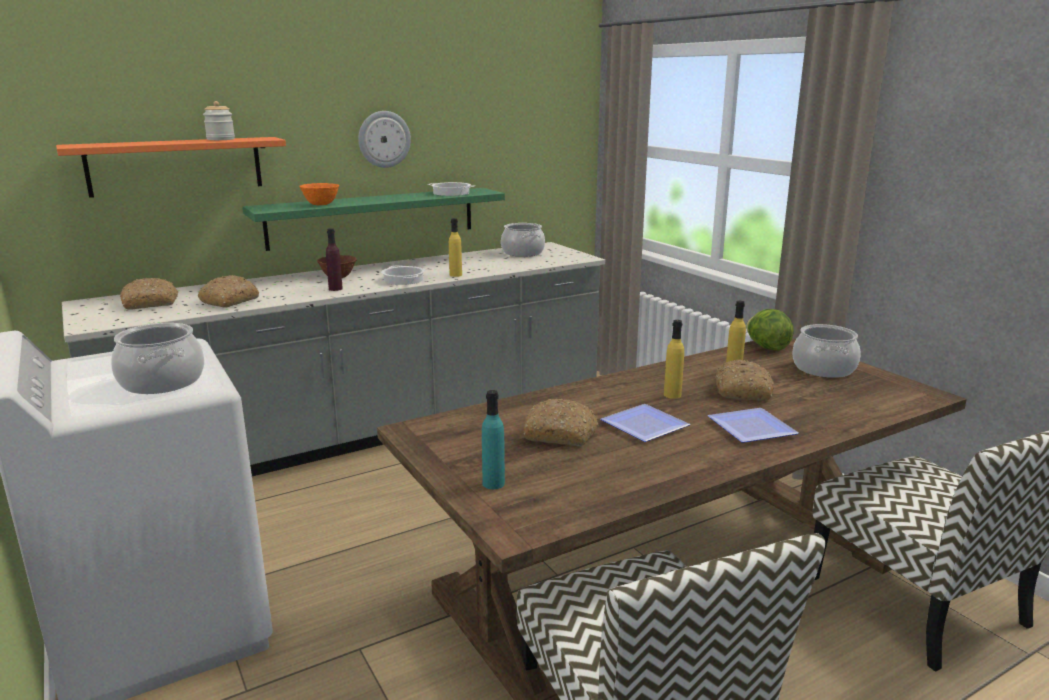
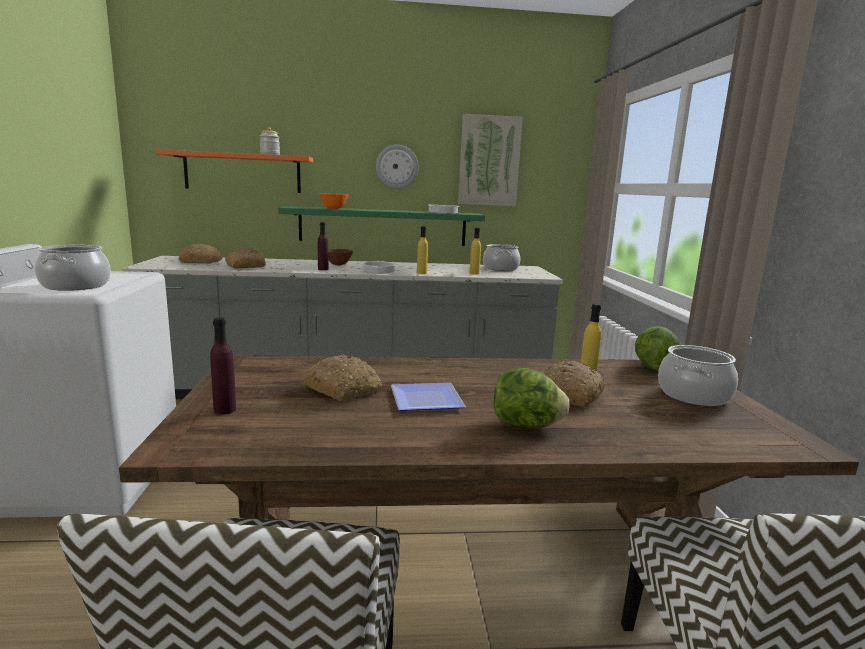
camera: 25 degrees right, 5 degrees down
turquoise bottle [482,390,505,489] -> purple bottle [210,317,236,415]
yellow bottle [664,320,684,399] -> yellow bottle moved to [469,228,481,275]
plate [708,408,799,443] -> lettuce [494,368,570,428]
none -> picture [458,114,523,206]

